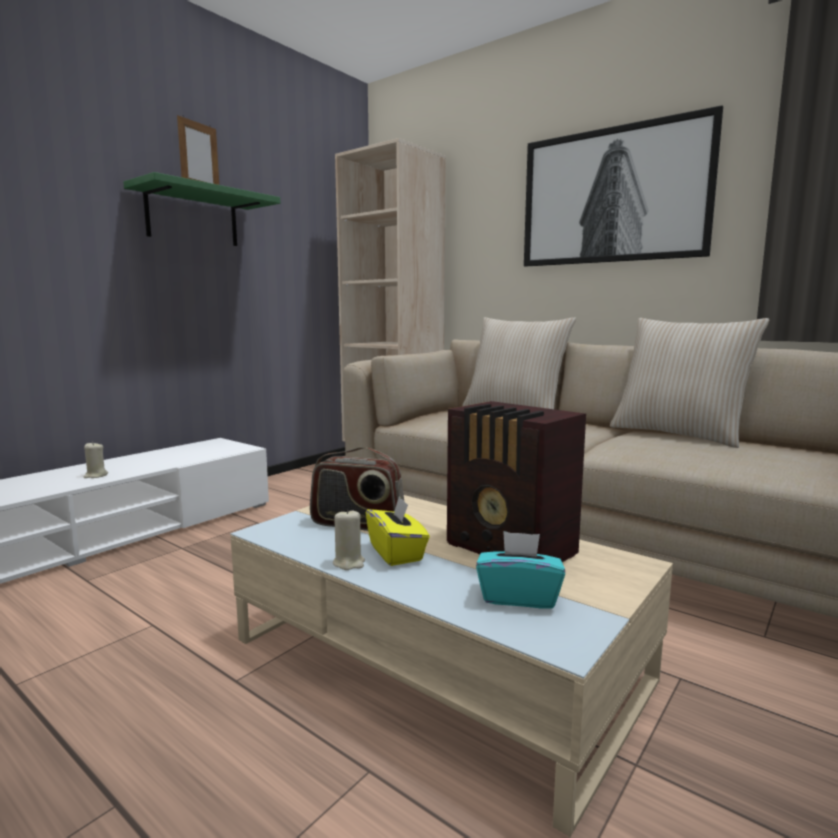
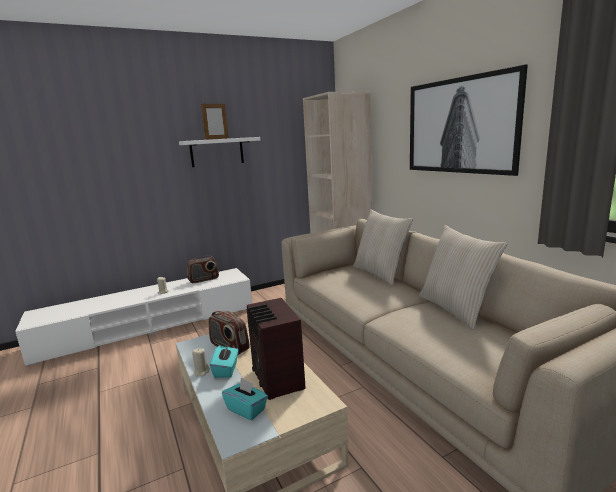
camera: 25 degrees right, 5 degrees up
green shelf [123,172,280,246] -> white shelf [179,137,260,167]
yellow tissue box [366,496,430,566] -> turquoise tissue box [210,344,238,378]
none -> radio [187,255,219,283]

